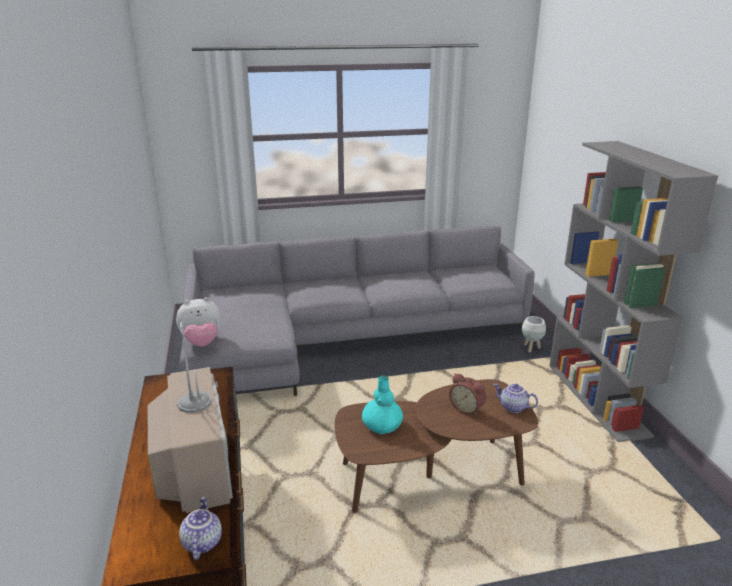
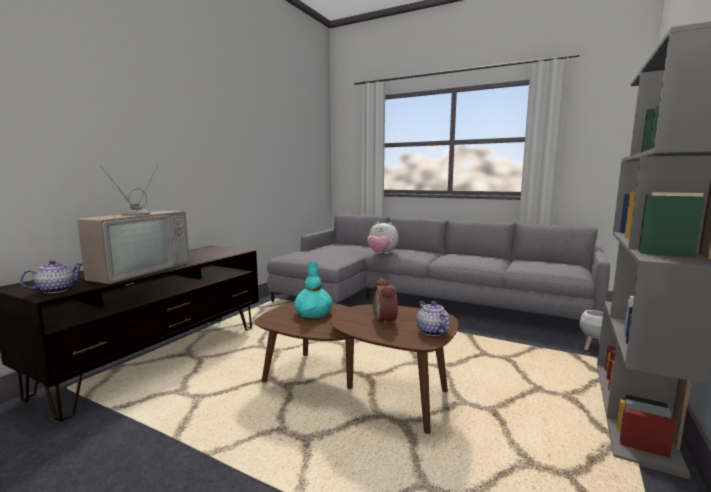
camera: 40 degrees right, 15 degrees down
plush toy [176,297,221,347] -> plush toy moved to [367,221,399,254]

